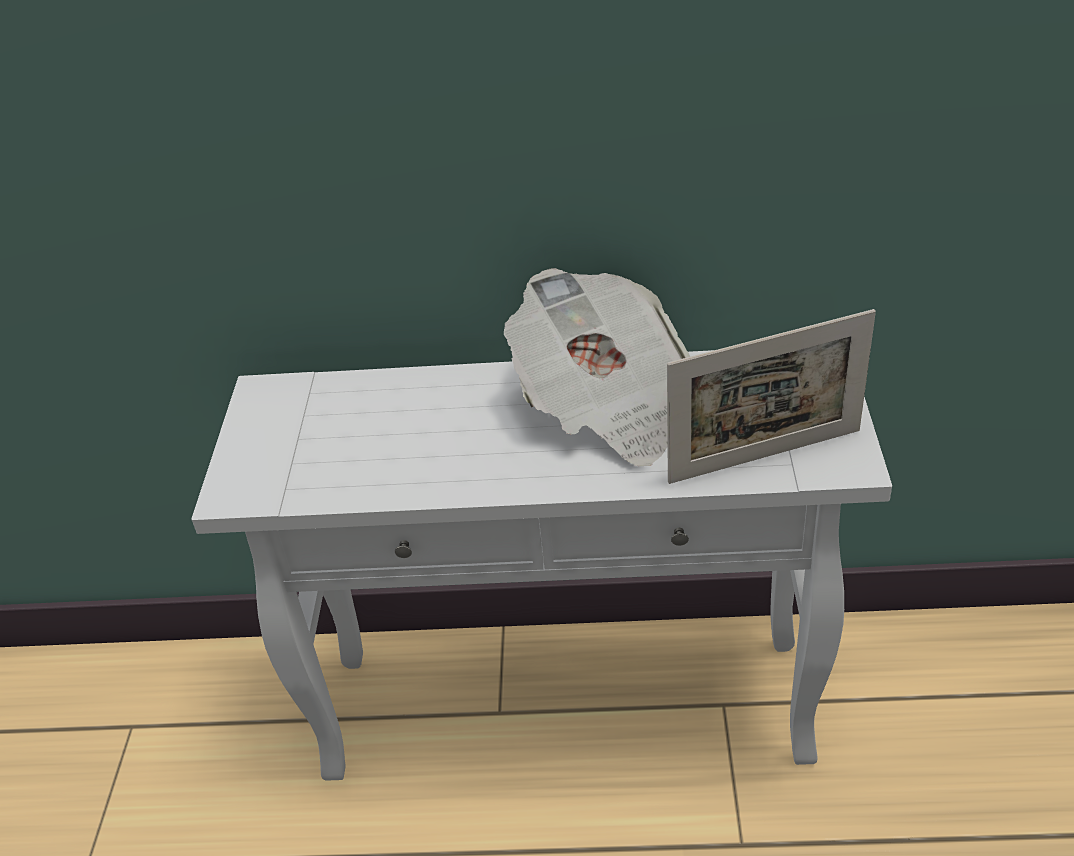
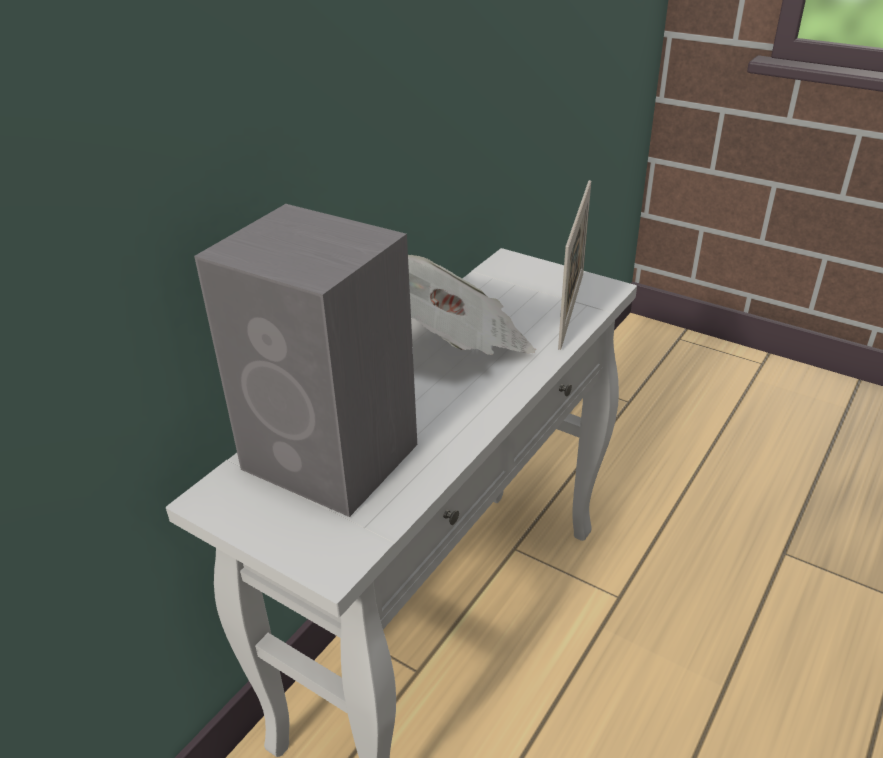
camera: 60 degrees left, 5 degrees down
none -> grey speaker [194,204,417,517]

